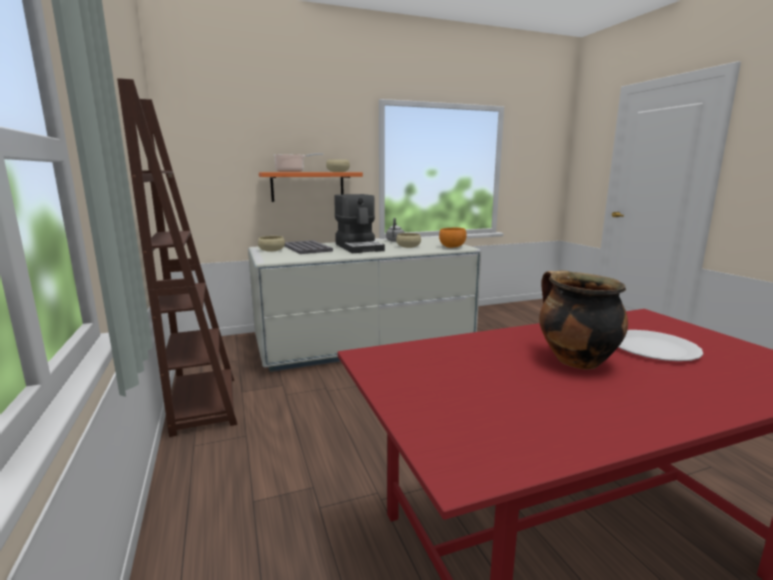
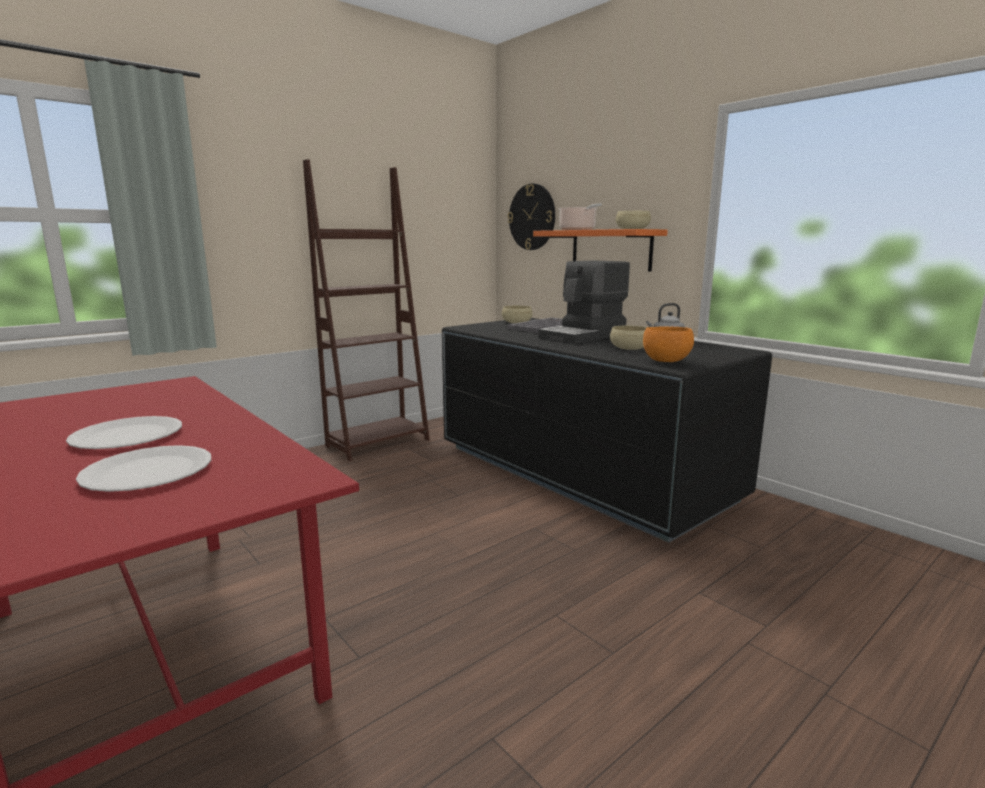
camera: 70 degrees right, 0 degrees up
white dresser [248,237,481,372] -> black dresser [442,318,772,543]
cooking pot [539,270,628,370] -> white plate [66,416,182,449]
none -> wall clock [508,183,555,250]

